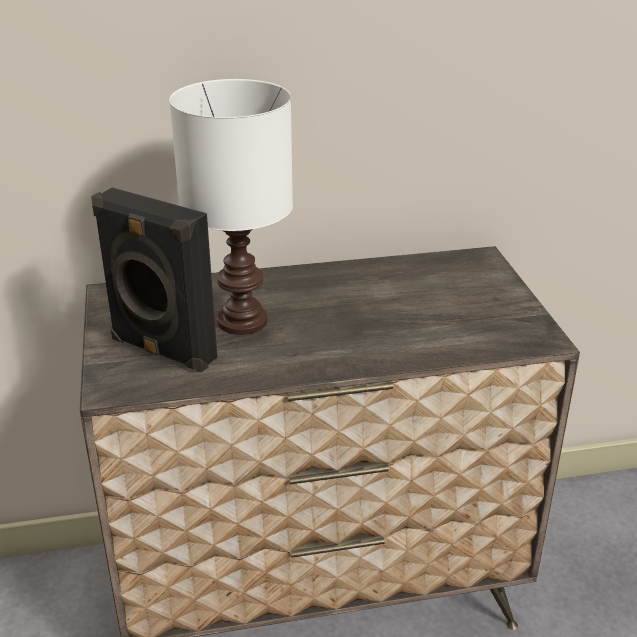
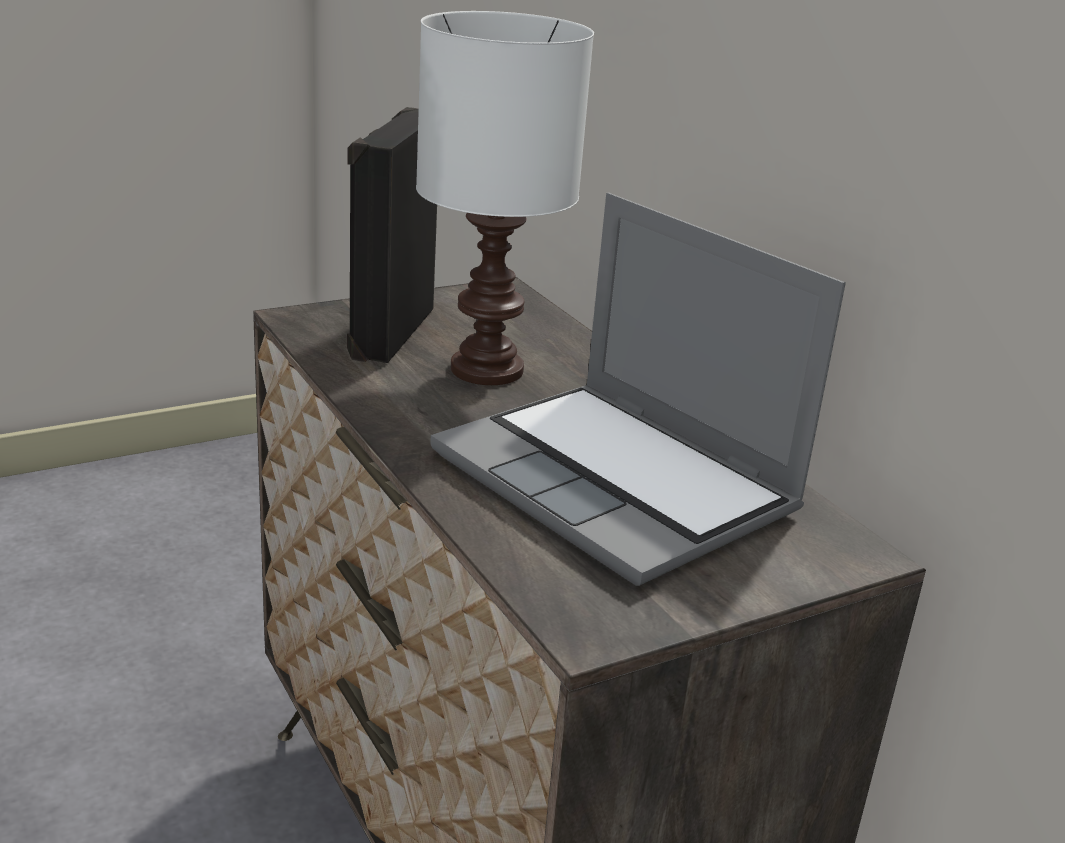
camera: 70 degrees right, 5 degrees down
none -> laptop [430,192,846,586]

